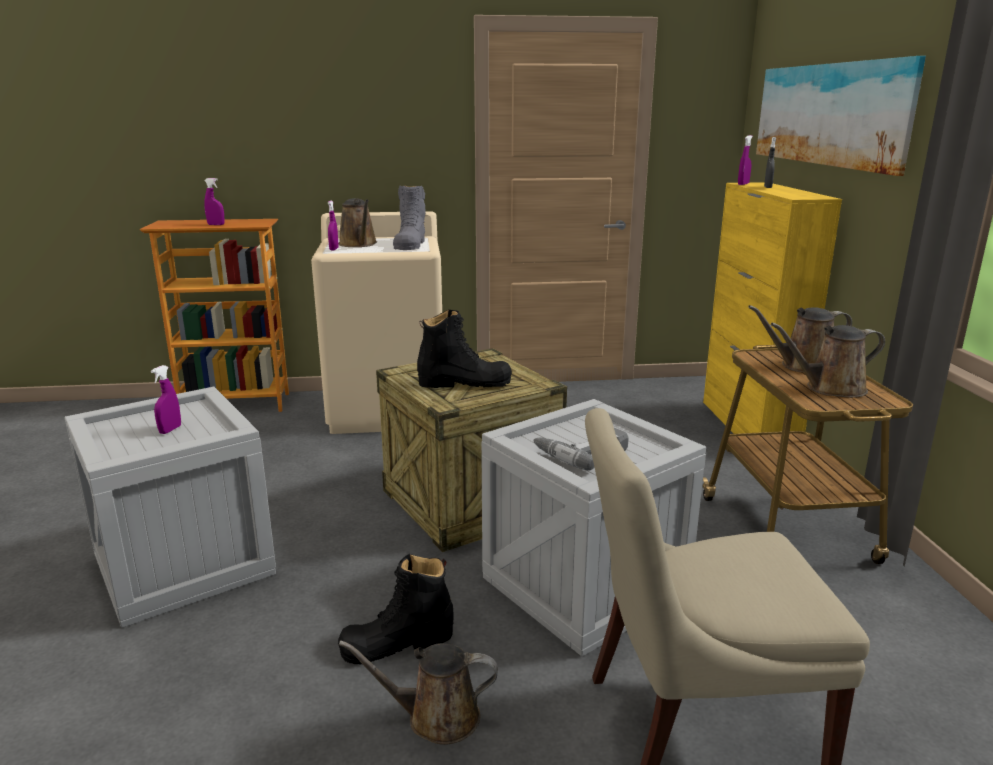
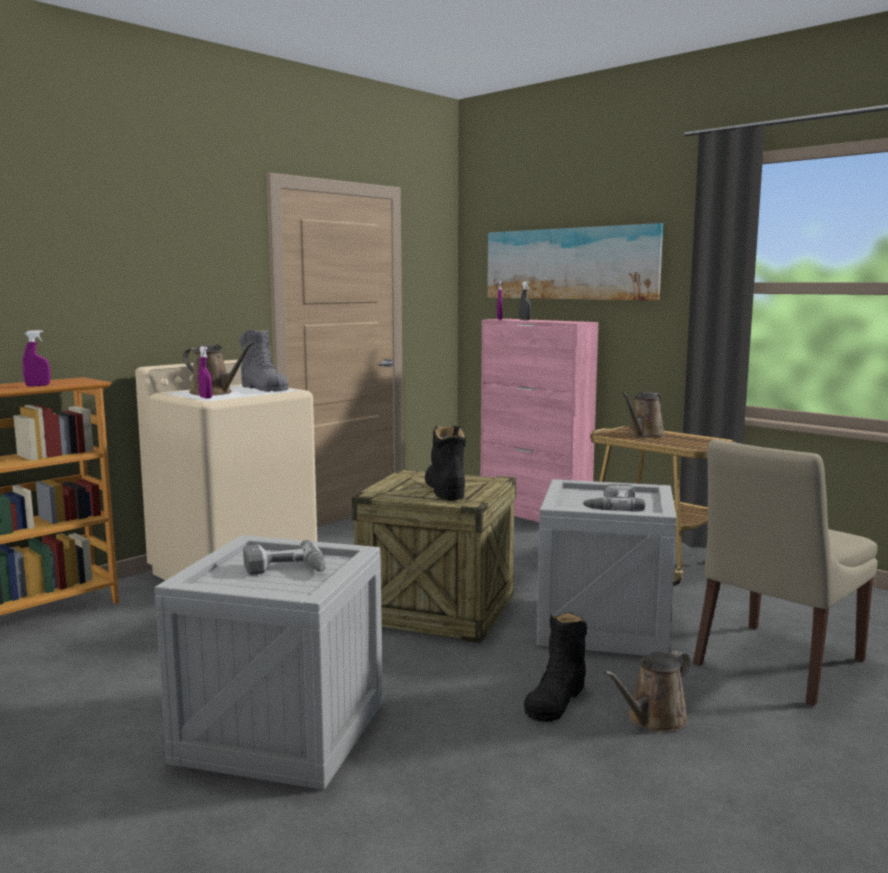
camera: 40 degrees left, 10 degrees down
purple spray bottle [151,365,181,434] -> power drill [243,540,326,575]
black boot [417,310,512,388] -> black boot turned 60 degrees counterclockwise [425,426,466,500]
yellow cabinet [703,182,842,434] -> pink cabinet [481,319,599,522]
brown watering can [771,323,885,398] -> none

